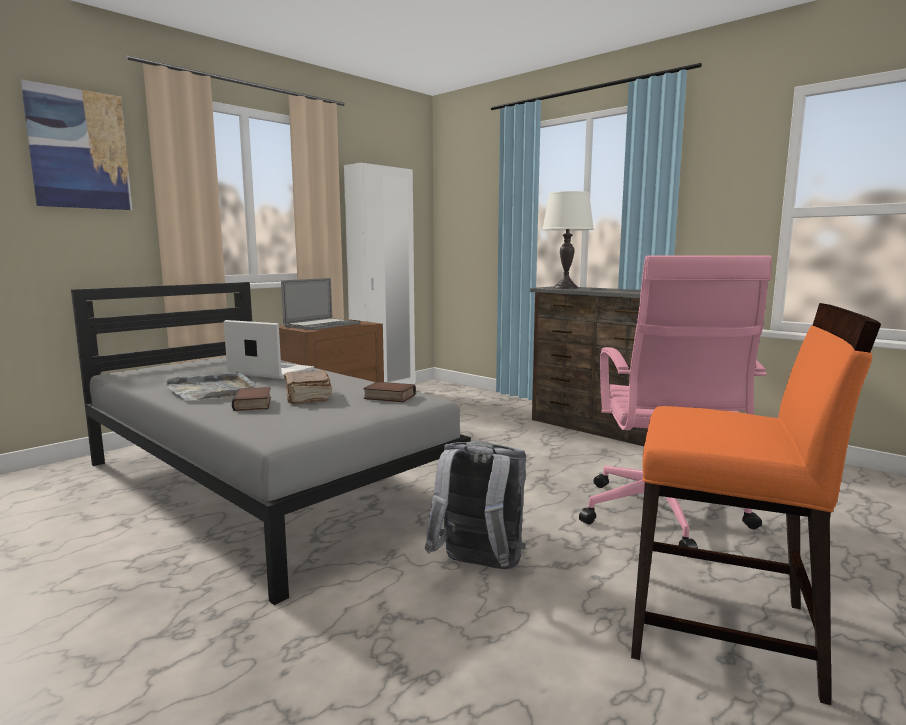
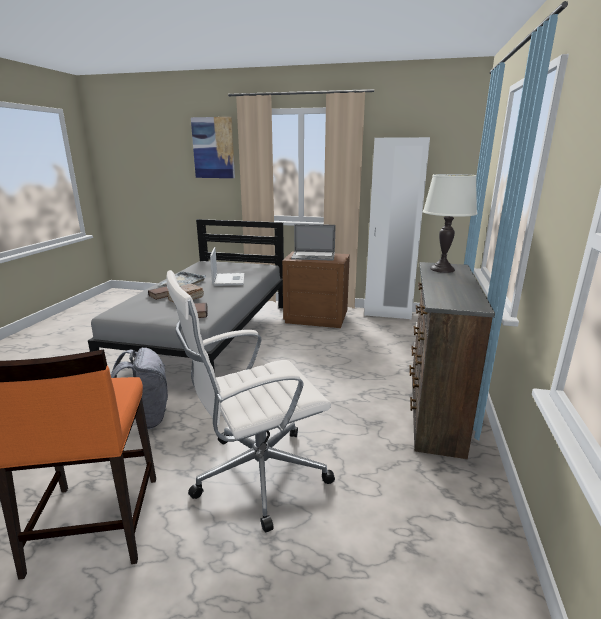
camera: 60 degrees right, 10 degrees up
pink office chair [579,255,772,549] -> white office chair [167,270,335,533]

